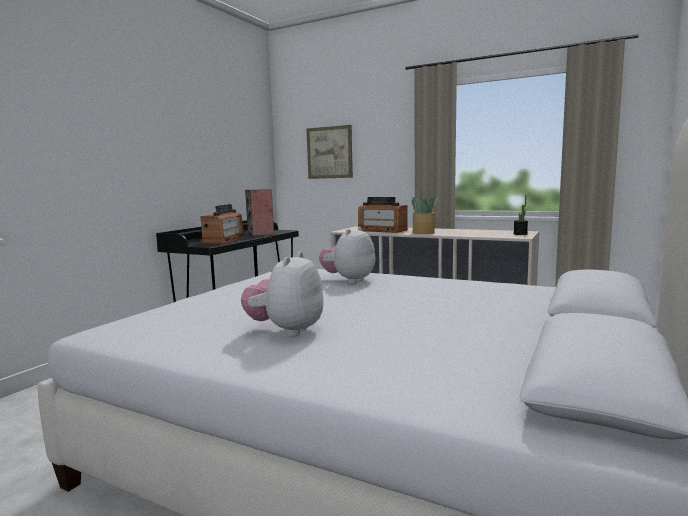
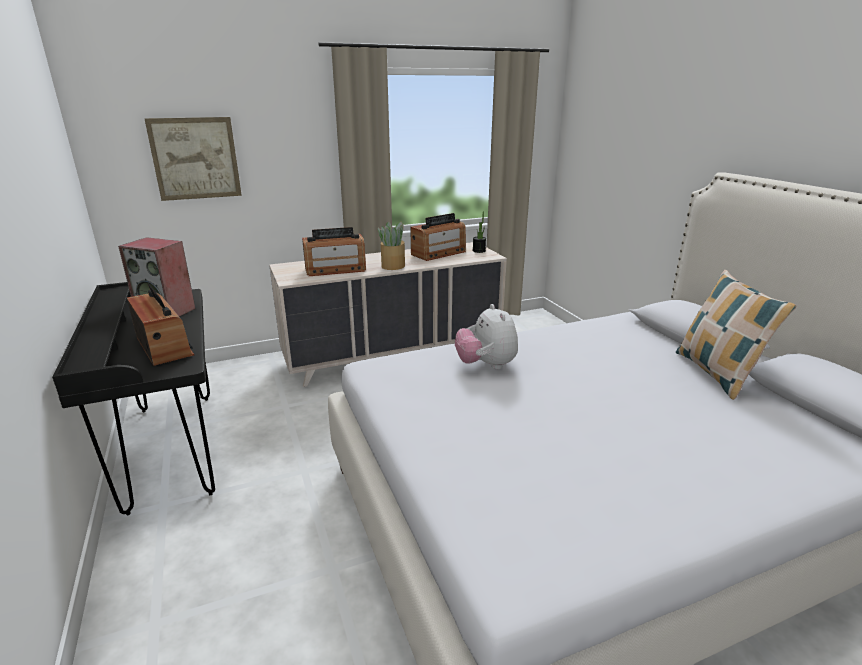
camera: 50 degrees left, 15 degrees up
plush toy [241,252,323,337] -> none
none -> radio [410,213,466,261]
none -> pillow [676,270,796,400]

